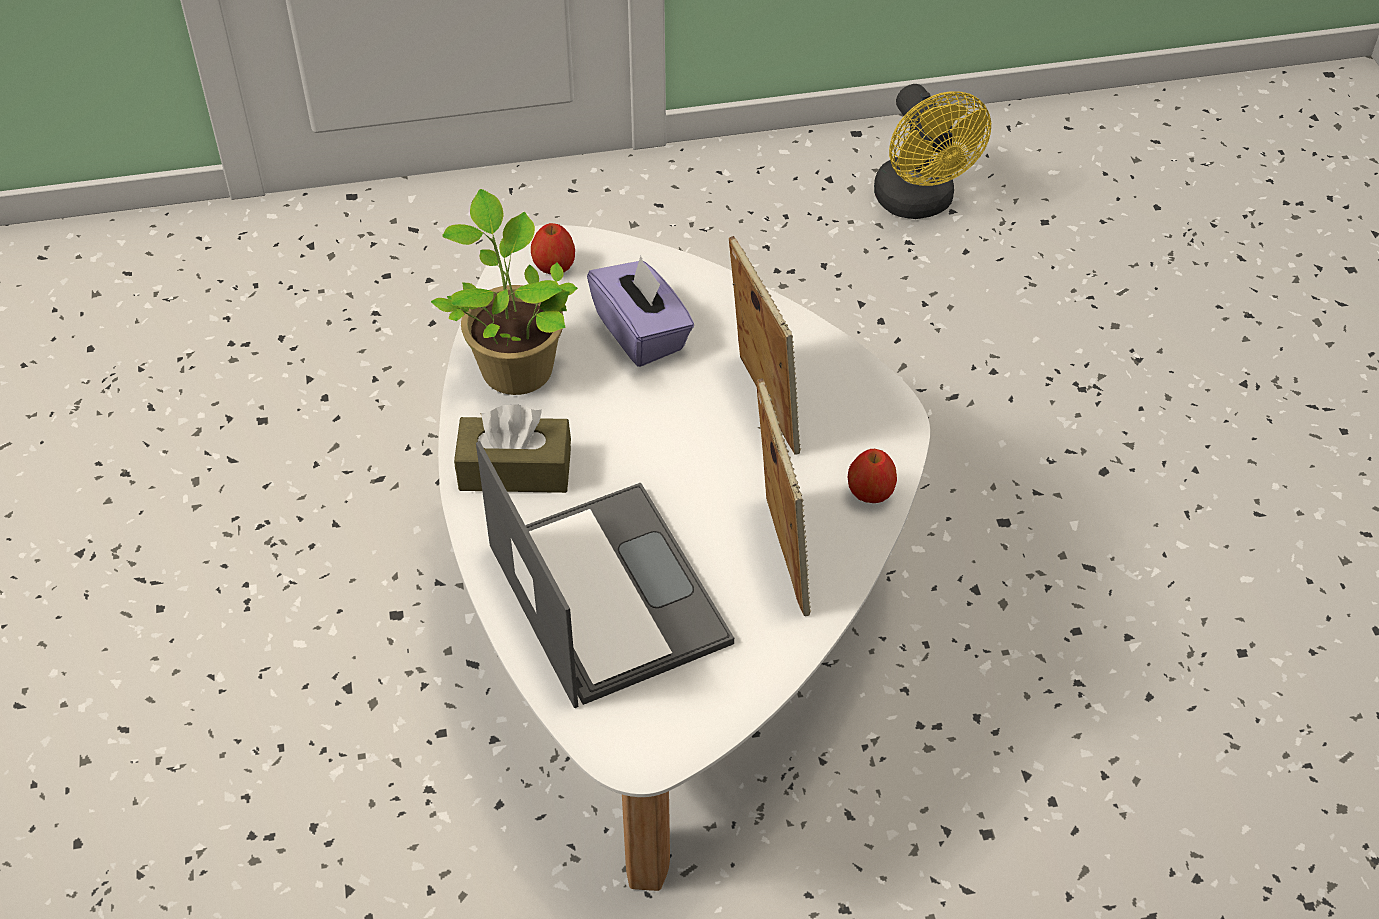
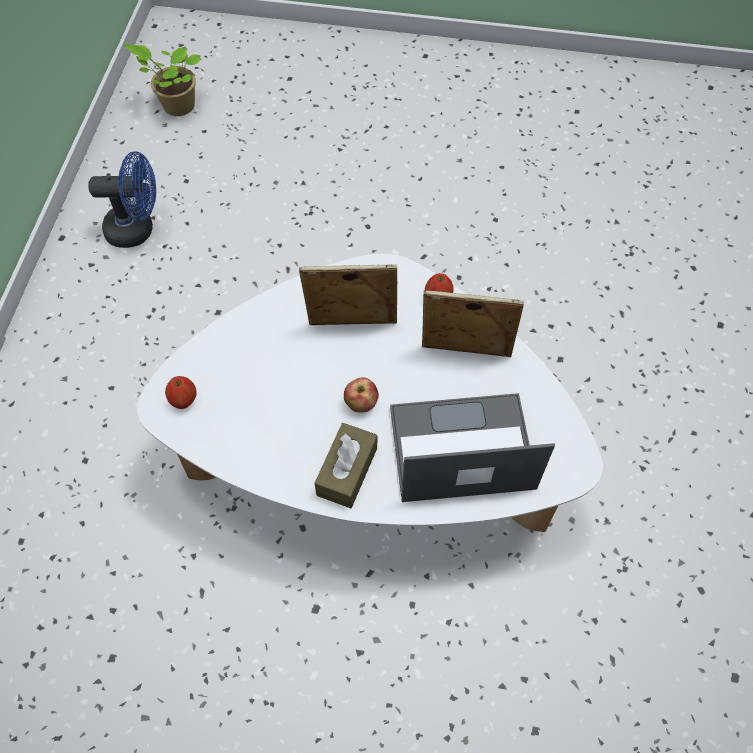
camera: 70 degrees left, 10 degrees up
potted plant [431,189,578,395] -> potted plant moved to [124,44,201,116]
purple tissue box [587,256,694,367] -> none
yellow fan [874,84,991,219] -> blue fan [88,151,156,248]
none -> apple [344,377,379,412]

